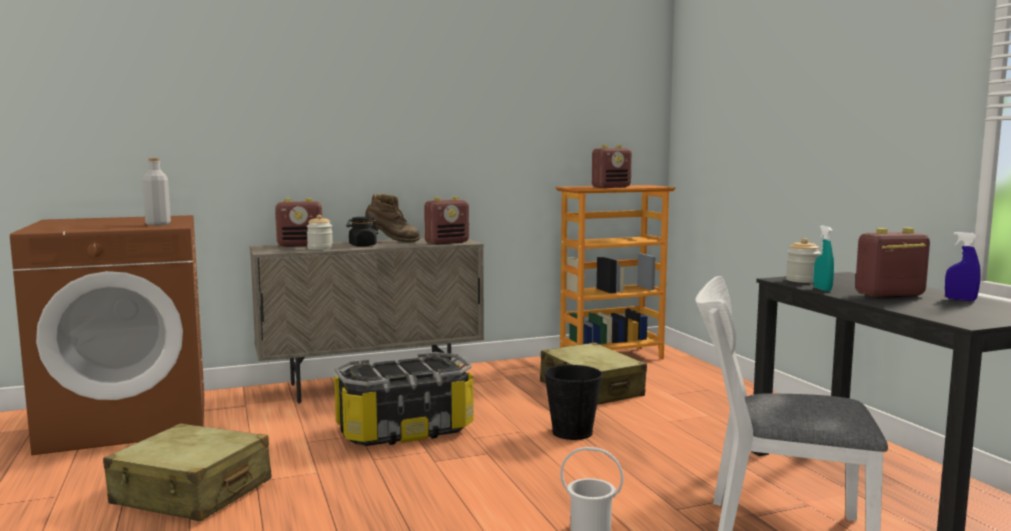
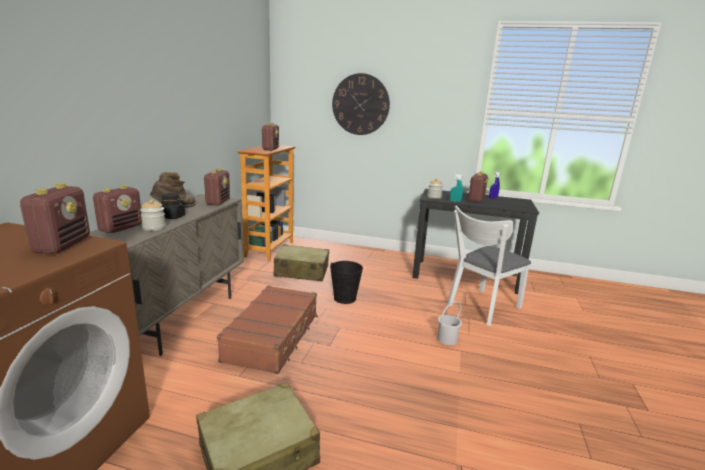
camera: 55 degrees left, 10 degrees up
grey bottle [142,158,171,225] -> radio [20,183,90,254]
storage box [334,352,474,446] -> brown suitcase [217,285,318,374]
none -> wall clock [332,73,390,135]

